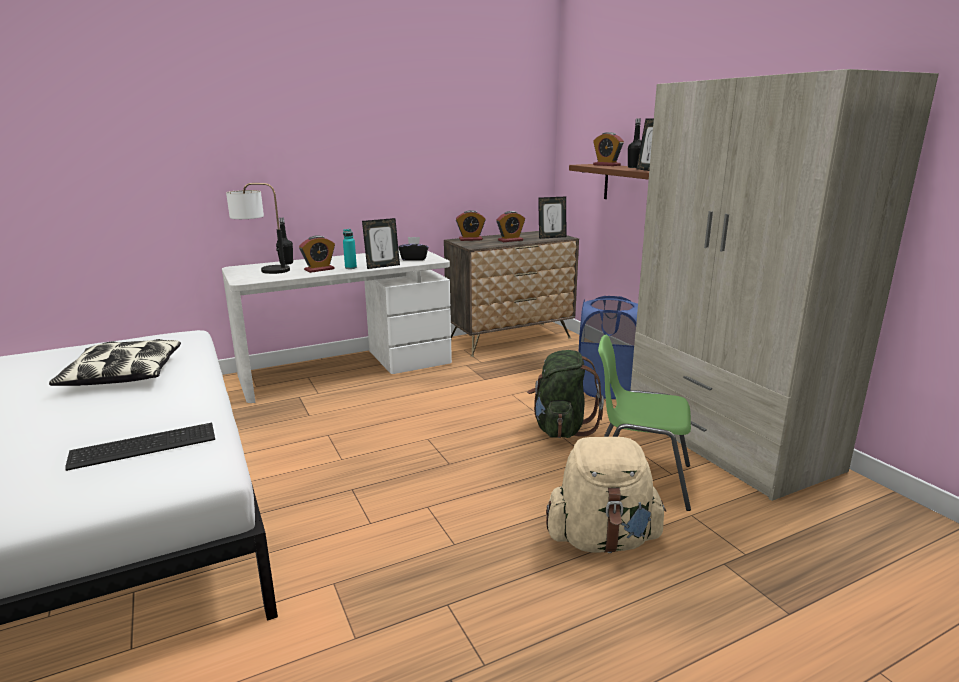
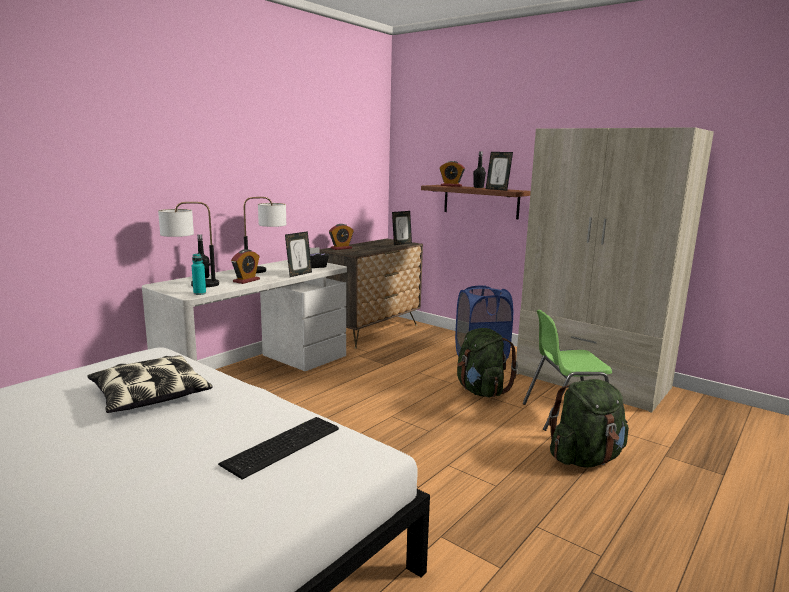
camera: 25 degrees left, 5 degrees down
turquoise bottle [343,229,357,269] -> turquoise bottle moved to [192,253,206,295]
alarm clock [496,211,525,242] -> none
beige backpack [546,437,667,553] -> green backpack [549,379,629,468]
none -> table lamp [244,197,286,273]

